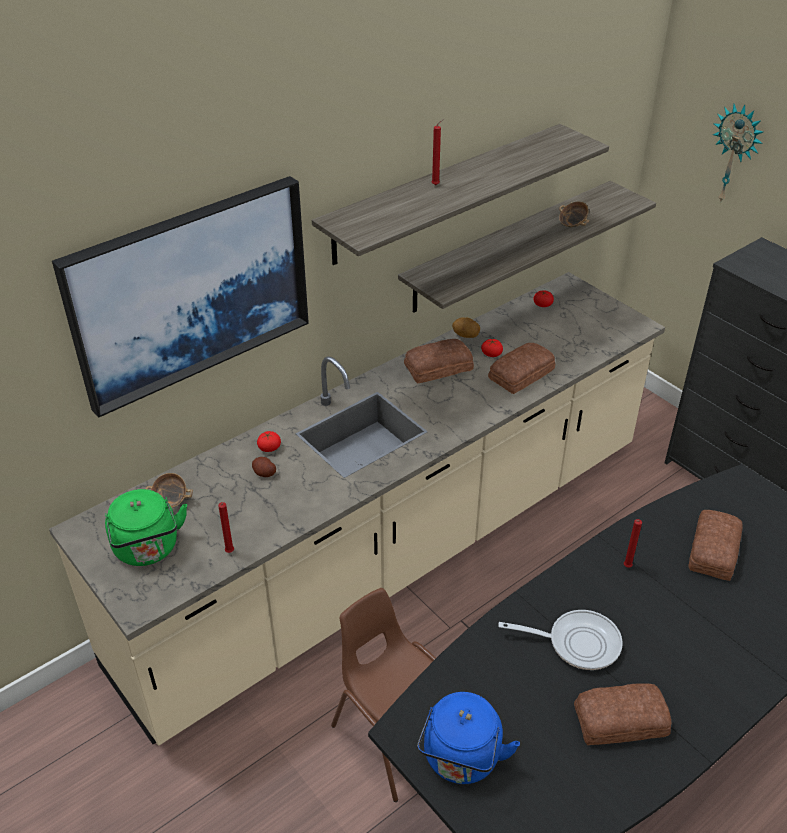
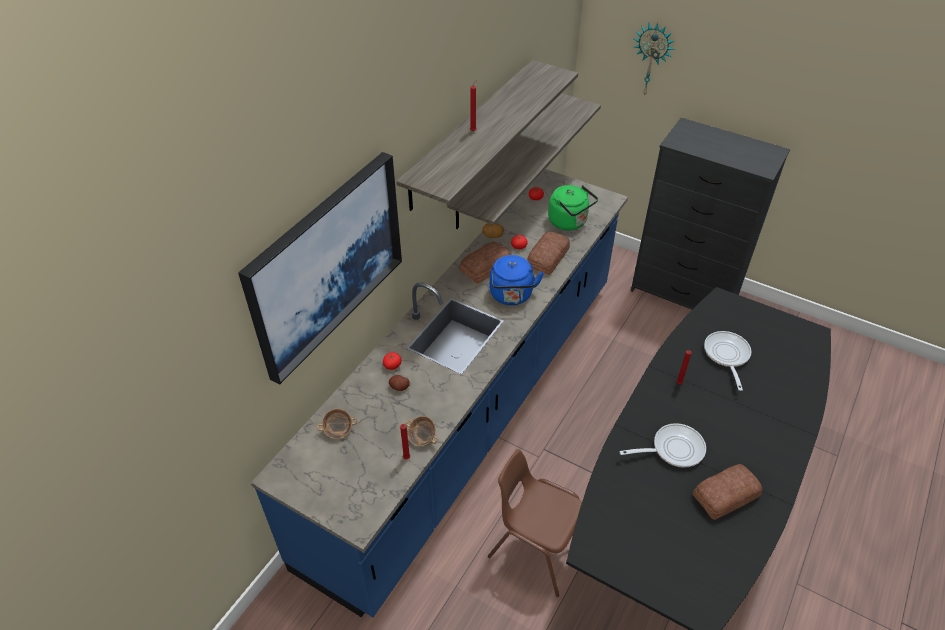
camera: 20 degrees left, 5 degrees up
beige counter [49,272,665,746] -> blue counter [251,169,628,618]
green kettle [105,489,187,566] -> green kettle moved to [548,185,598,230]
blue kettle [417,692,520,784] -> blue kettle moved to [490,255,544,305]
bowl [559,202,589,227] -> bowl moved to [406,416,439,446]
bread [688,510,742,581] -> frying pan [704,331,751,391]

